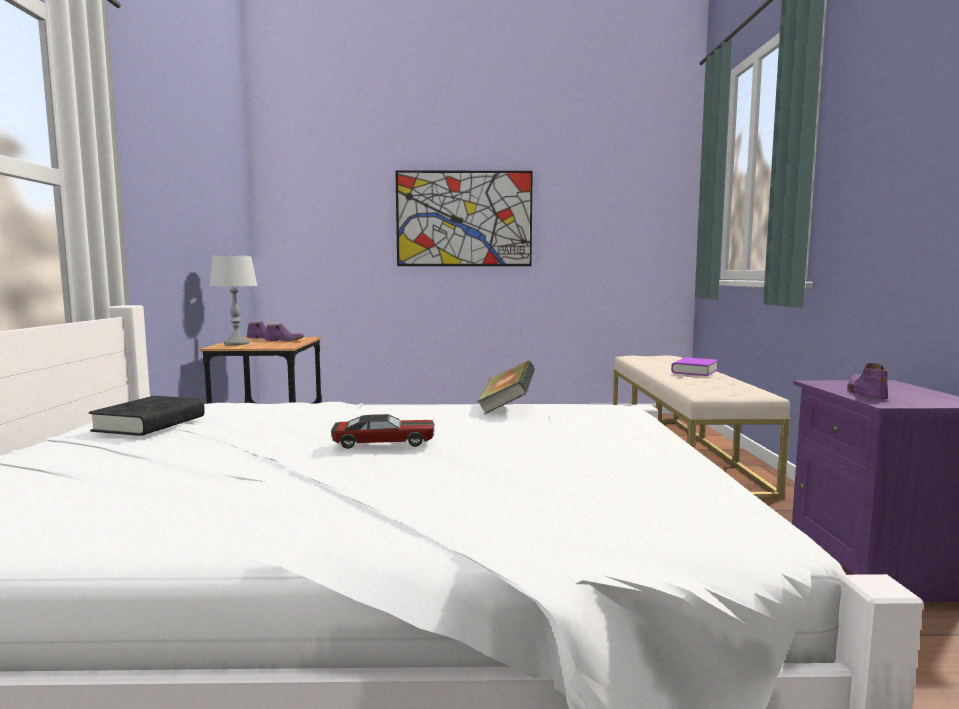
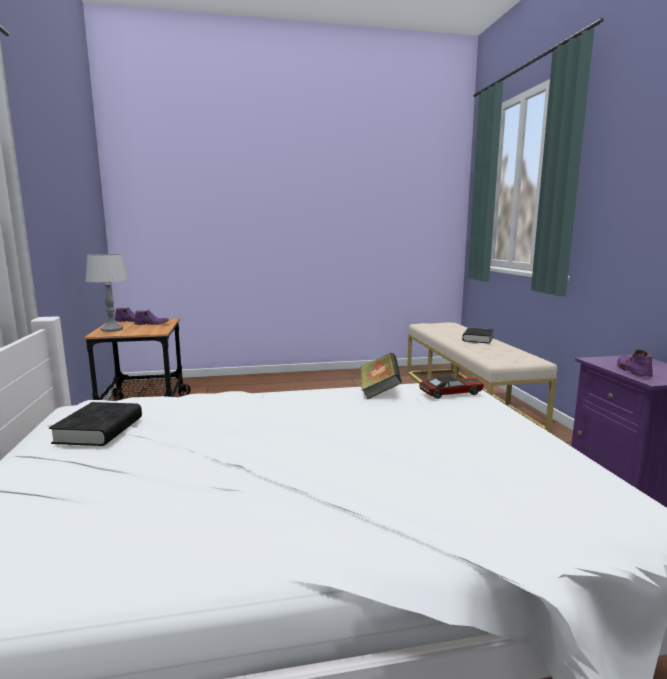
camera: 10 degrees left, 5 degrees up
toy car [331,414,435,449] -> toy car moved to [419,376,484,399]
picture [395,170,533,266] -> none
purple book [671,357,719,376] -> black book [462,328,494,344]

